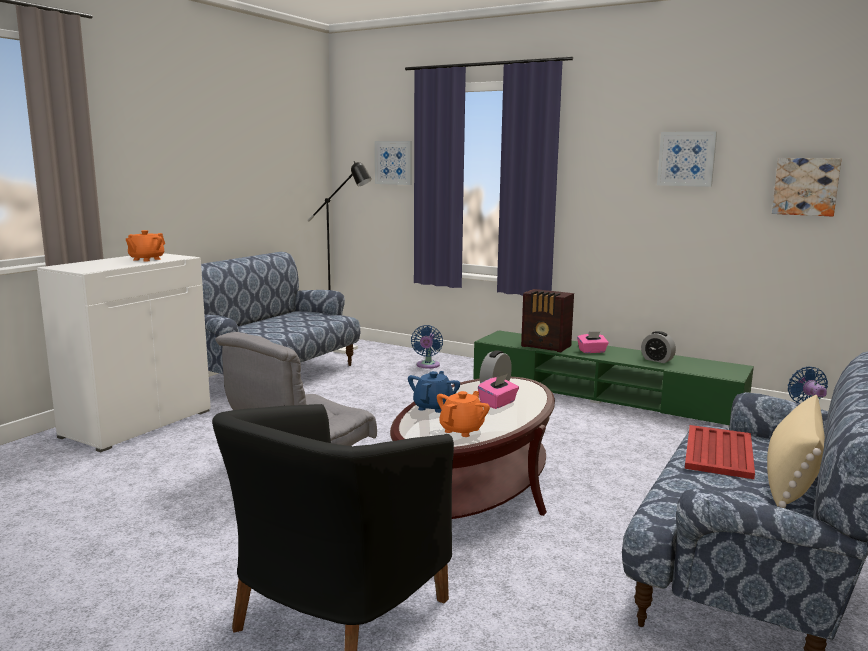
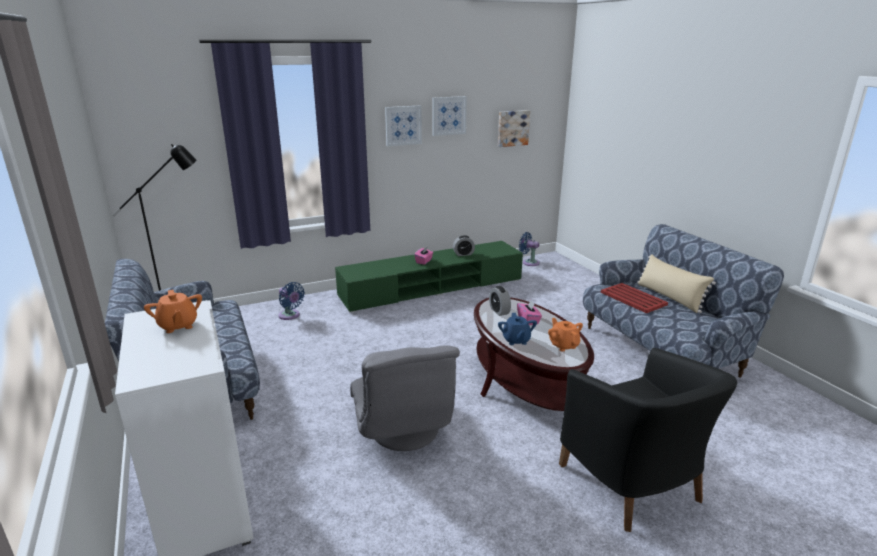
camera: 55 degrees left, 10 degrees up
picture [375,141,412,185] -> picture moved to [385,106,422,146]
blue teapot [408,371,460,413] -> blue teapot turned 150 degrees counterclockwise [498,313,537,345]
radio [521,289,574,352] -> none

